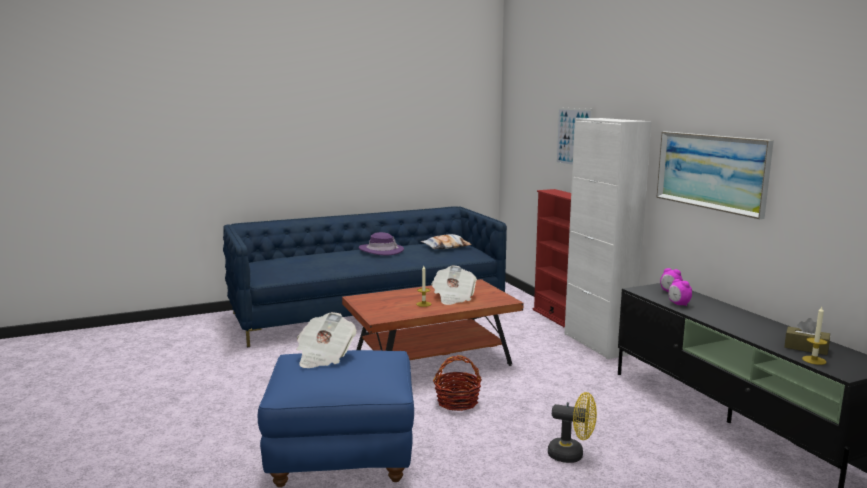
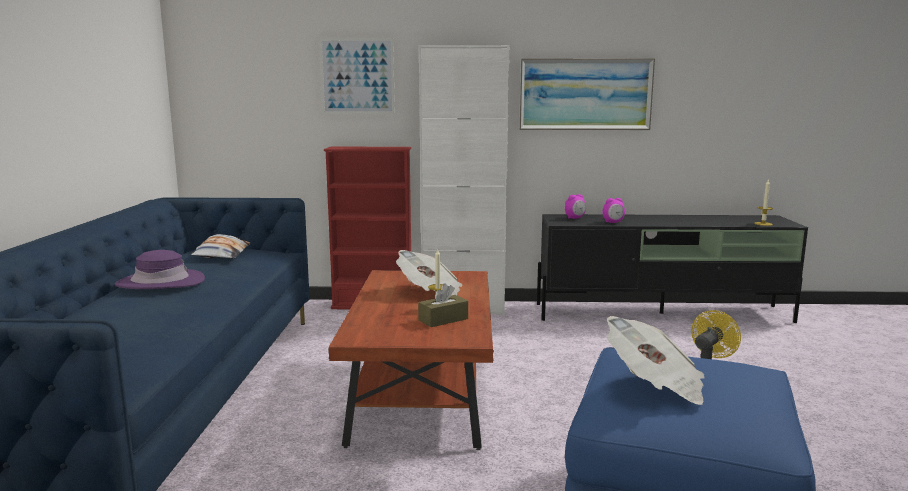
camera: 65 degrees left, 0 degrees up
basket [433,355,482,411] -> none
brown tissue box [784,318,830,355] -> brown tissue box moved to [418,283,468,327]

